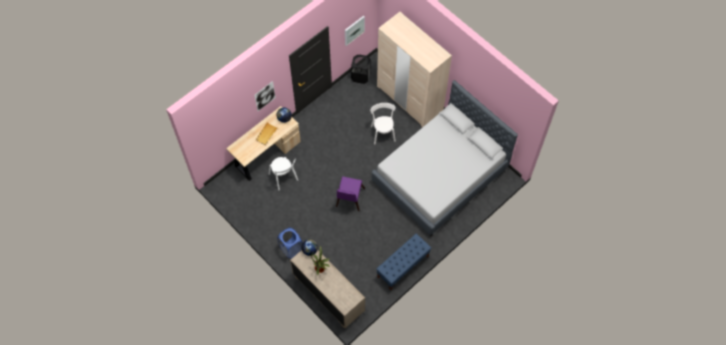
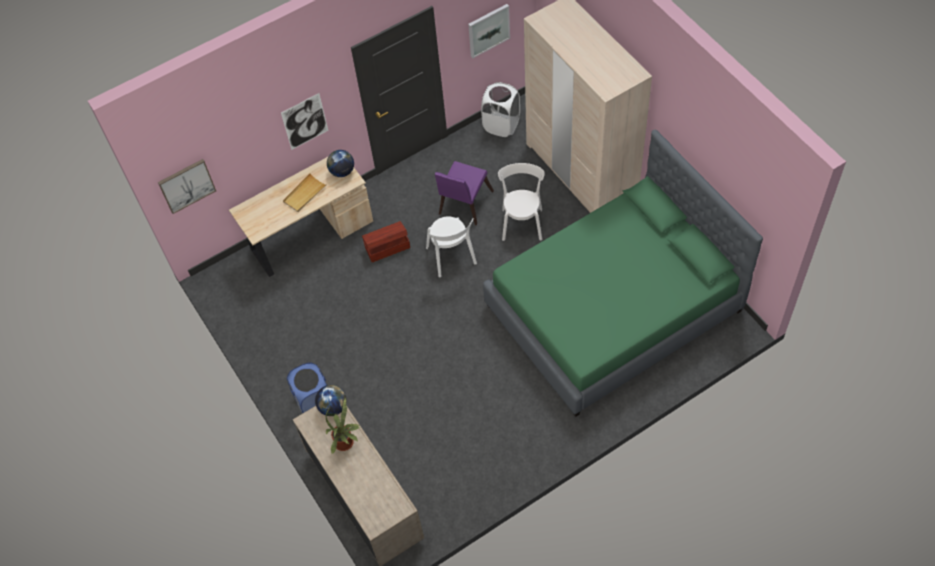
camera: 15 degrees right, 5 degrees down
white chair [269,157,298,190] -> white chair moved to [426,216,477,277]
purple chair [336,176,365,211] -> purple chair moved to [435,161,494,226]
black laundry basket [351,55,371,84] -> white laundry basket [481,82,520,137]
grey bed [372,80,518,237] -> green bed [483,130,763,417]
blue bench [376,234,431,291] -> none
none -> picture [158,159,216,214]
none -> brown storage box [362,221,410,262]

